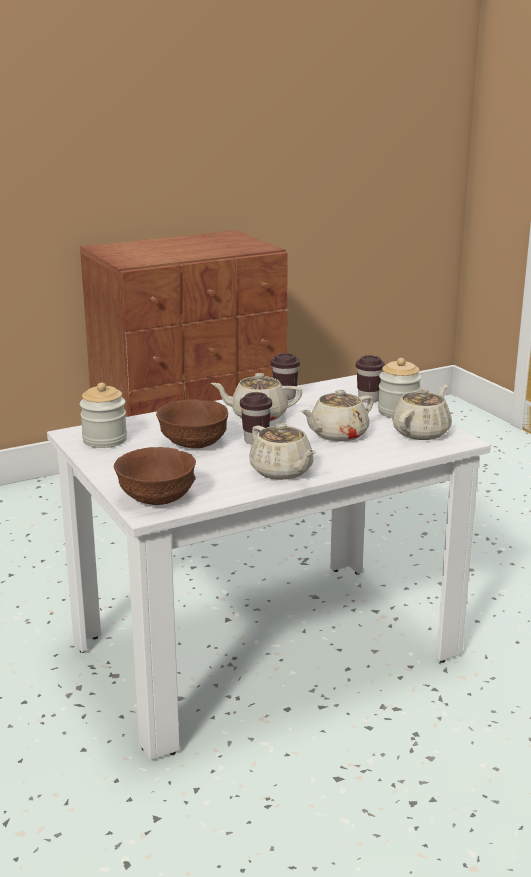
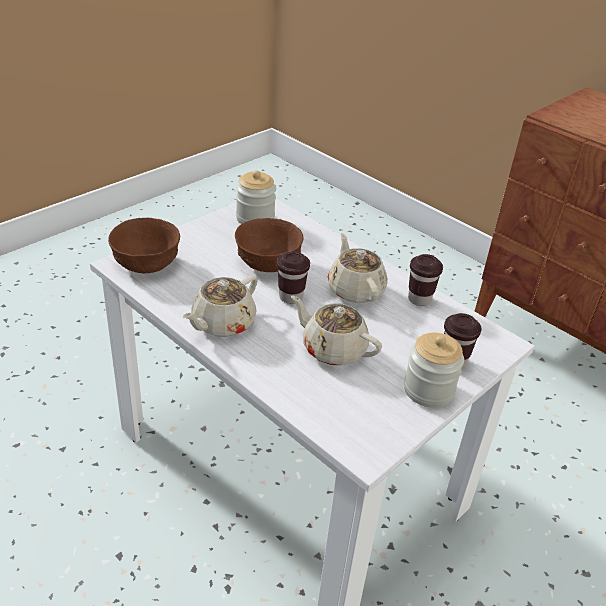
camera: 70 degrees right, 15 degrees up
beige teapot [392,385,452,440] -> none

